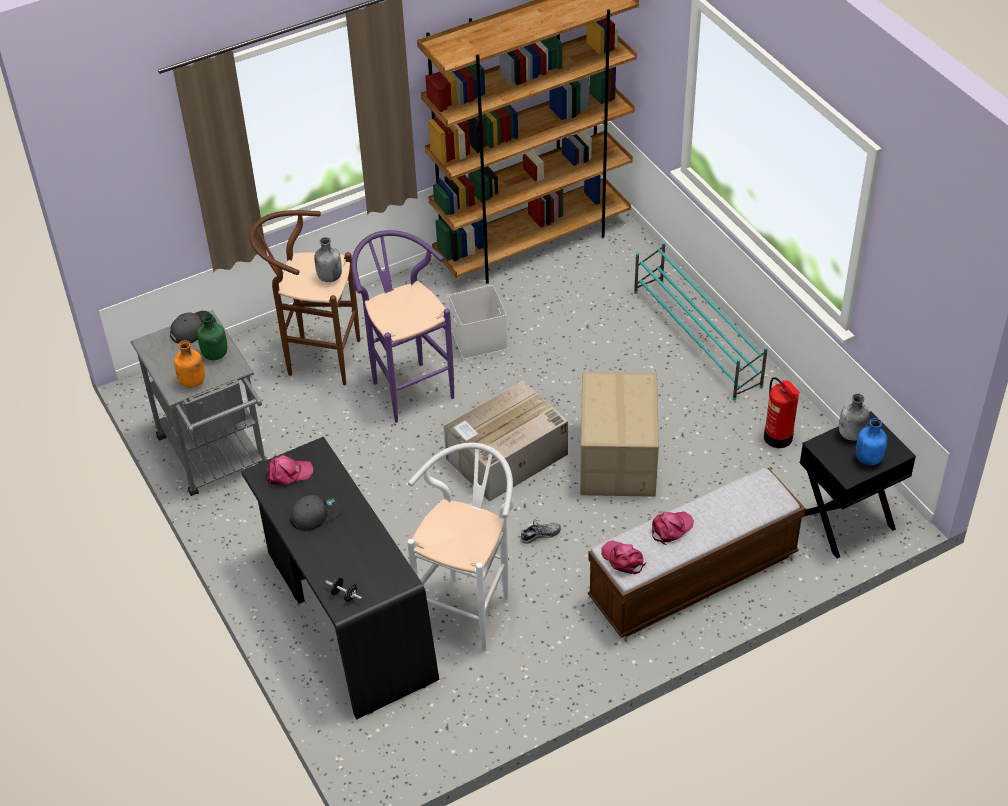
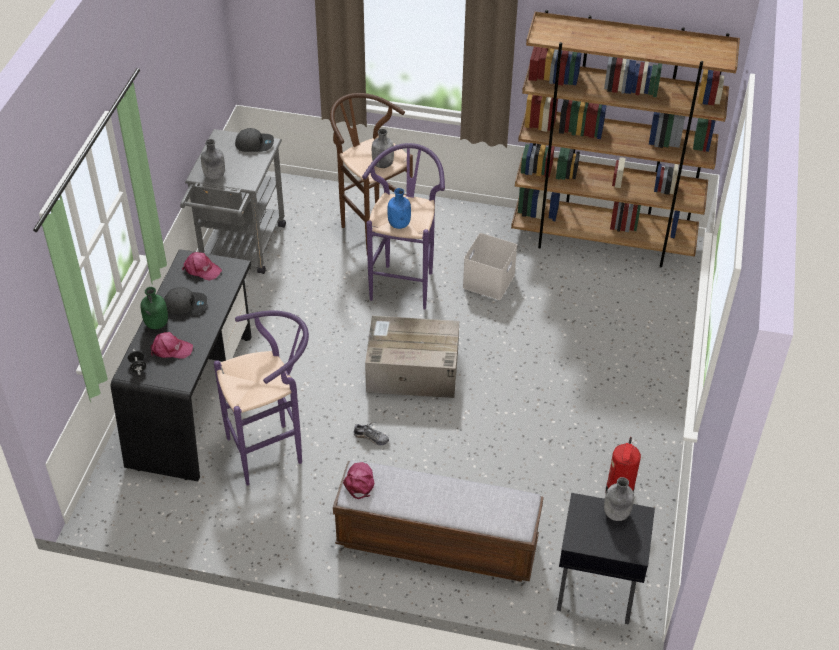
camera: 40 degrees right, 0 degrees up
orange bottle [174,341,205,388] -> grey bottle [201,139,225,179]
green bottle [197,314,227,360] -> green bottle moved to [140,287,168,329]
white stool [407,442,513,651] -> purple stool [214,310,309,486]
cardboard box [580,372,659,497] -> none
turquoise shoe rack [634,242,768,400] -> none
pink cap [652,512,694,545] -> pink cap moved to [150,332,193,359]
blue bottle [856,418,887,466] -> blue bottle moved to [387,188,411,229]

